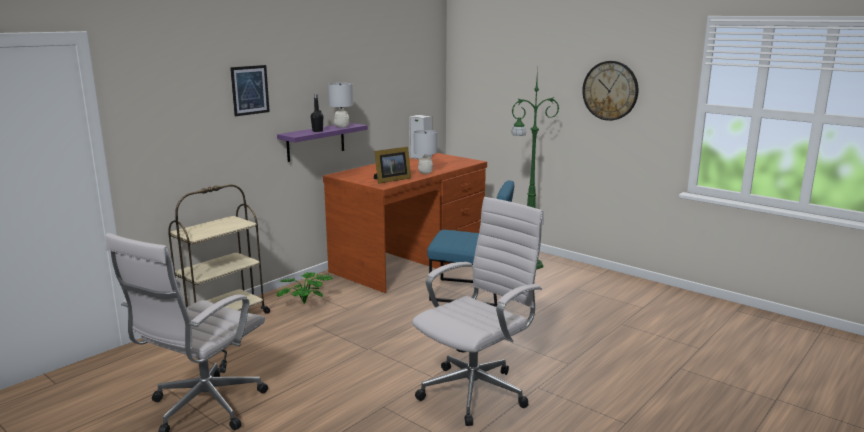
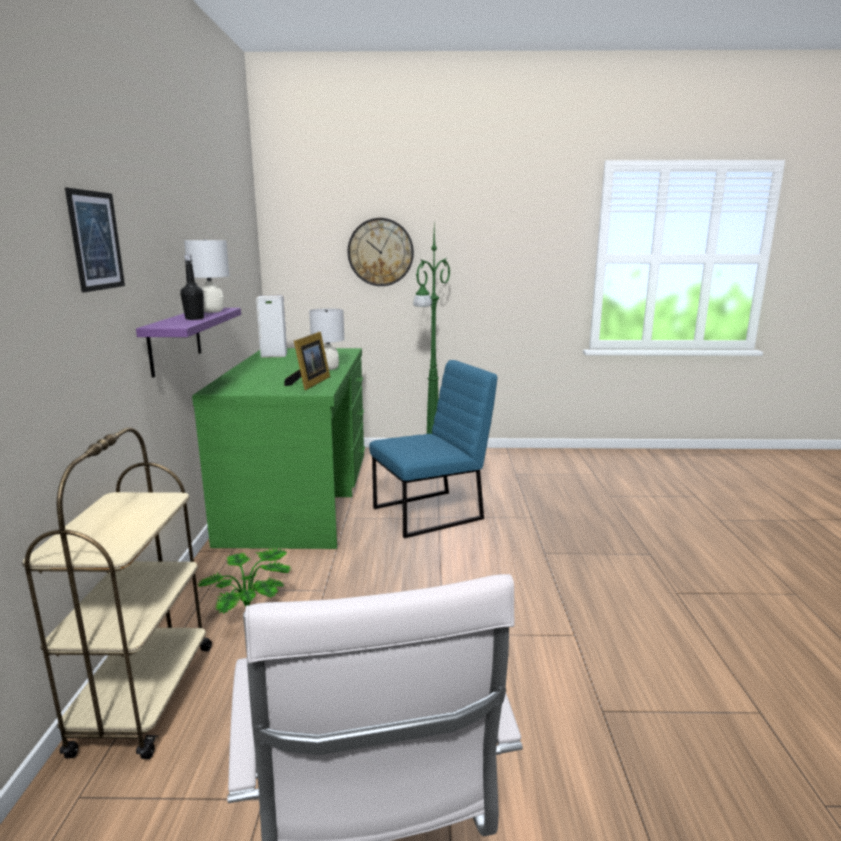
camera: 40 degrees left, 0 degrees up
brown desk [323,153,487,293] -> green desk [192,348,365,549]
white office chair [412,197,544,426] -> none
wall clock [582,61,638,121] -> wall clock moved to [348,218,414,286]

